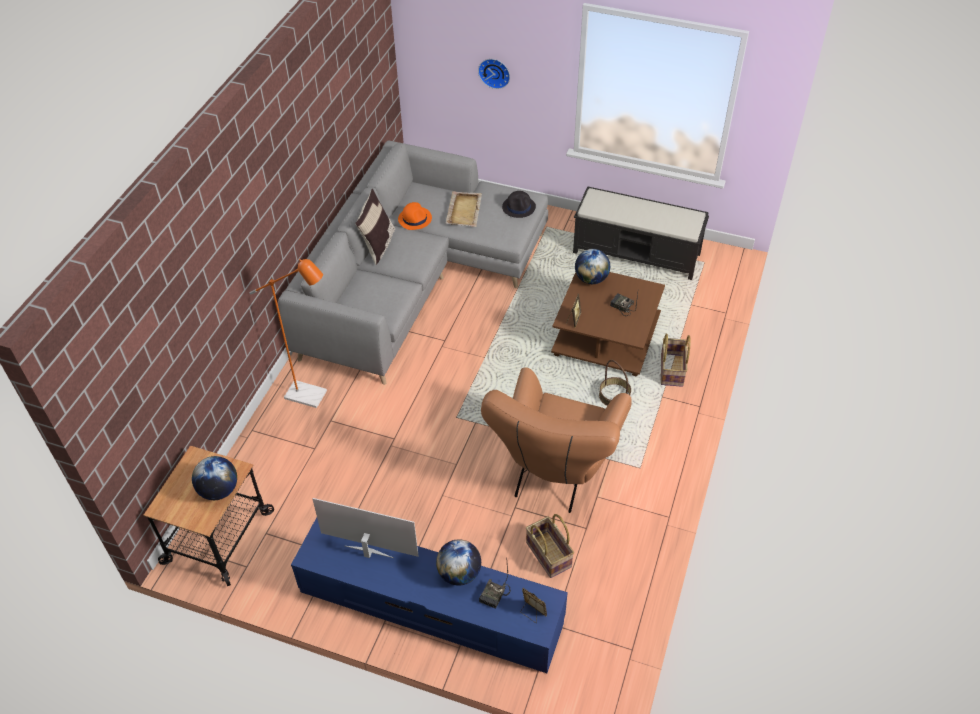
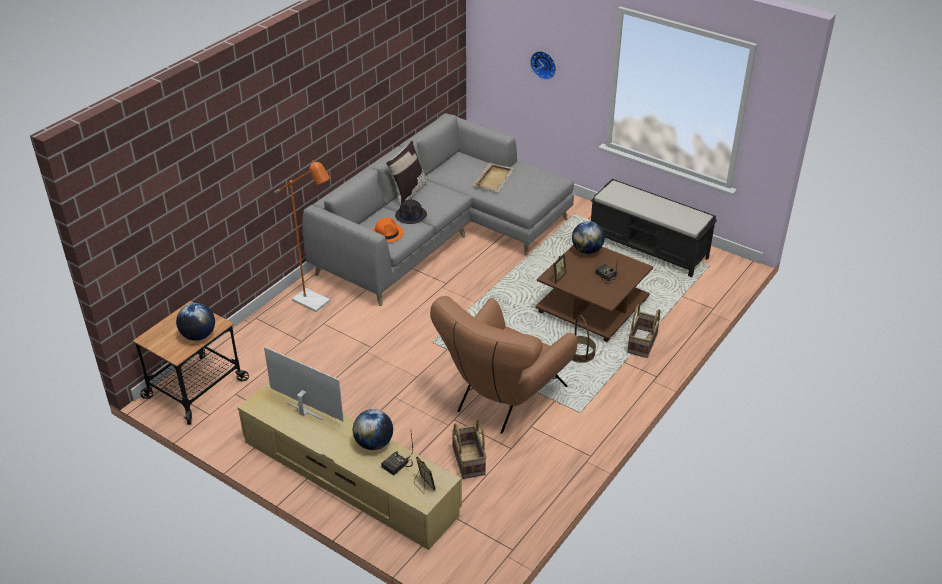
camera: 15 degrees right, 10 degrees down
blue tv stand [291,518,568,673] -> beige tv stand [237,382,462,550]
orange hat [398,202,432,230] -> orange hat moved to [372,217,403,243]
black hat [502,191,536,218] -> black hat moved to [395,200,427,224]

